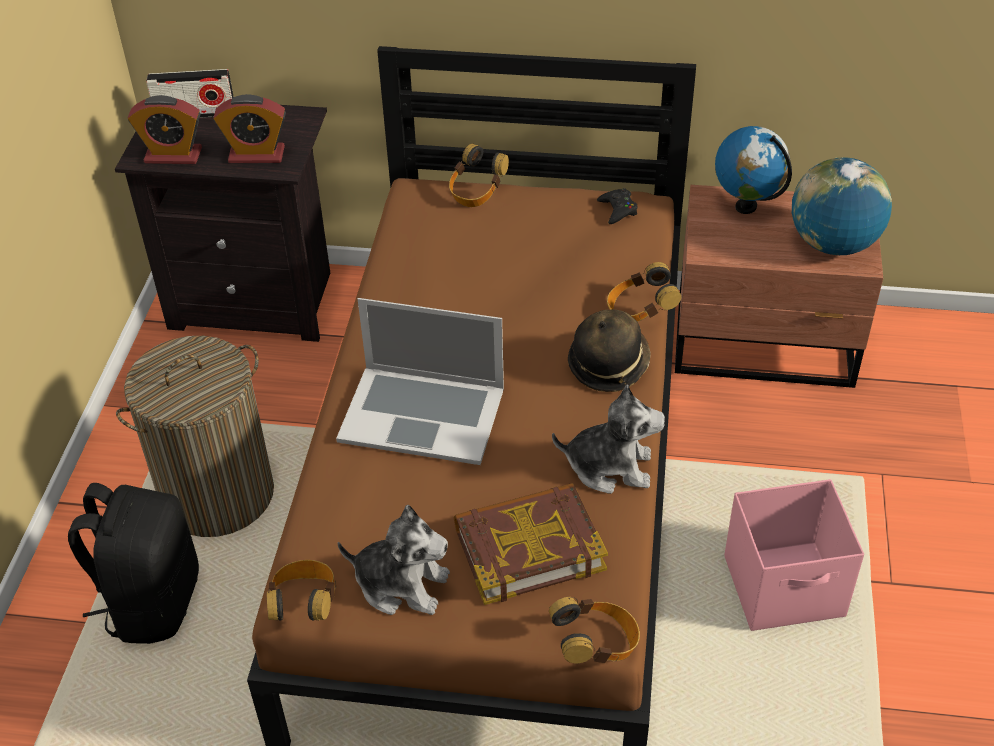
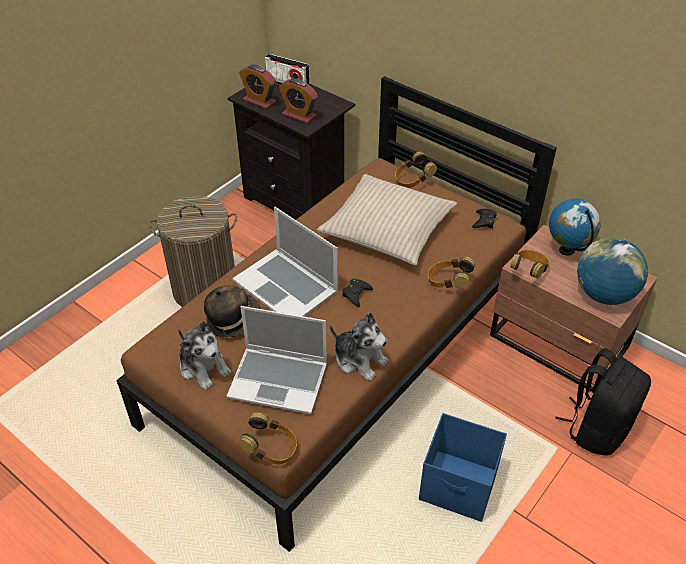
camera: 30 degrees right, 0 degrees up
black backpack [68,483,199,644] -> black backpack moved to [555,348,651,456]
headphones [267,560,336,620] -> headphones moved to [510,250,549,278]
book [454,483,608,605] -> laptop [226,306,327,415]
hat [568,309,651,392] -> hat moved to [204,285,260,338]
pink storage box [724,479,864,631] -> blue storage box [419,413,507,522]
none -> beige pillow [317,174,457,265]
none -> black game controller [342,279,373,307]

